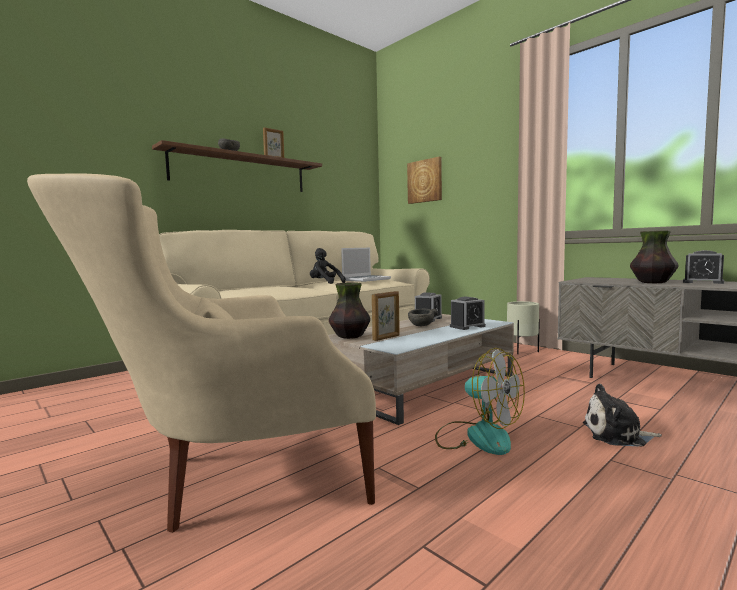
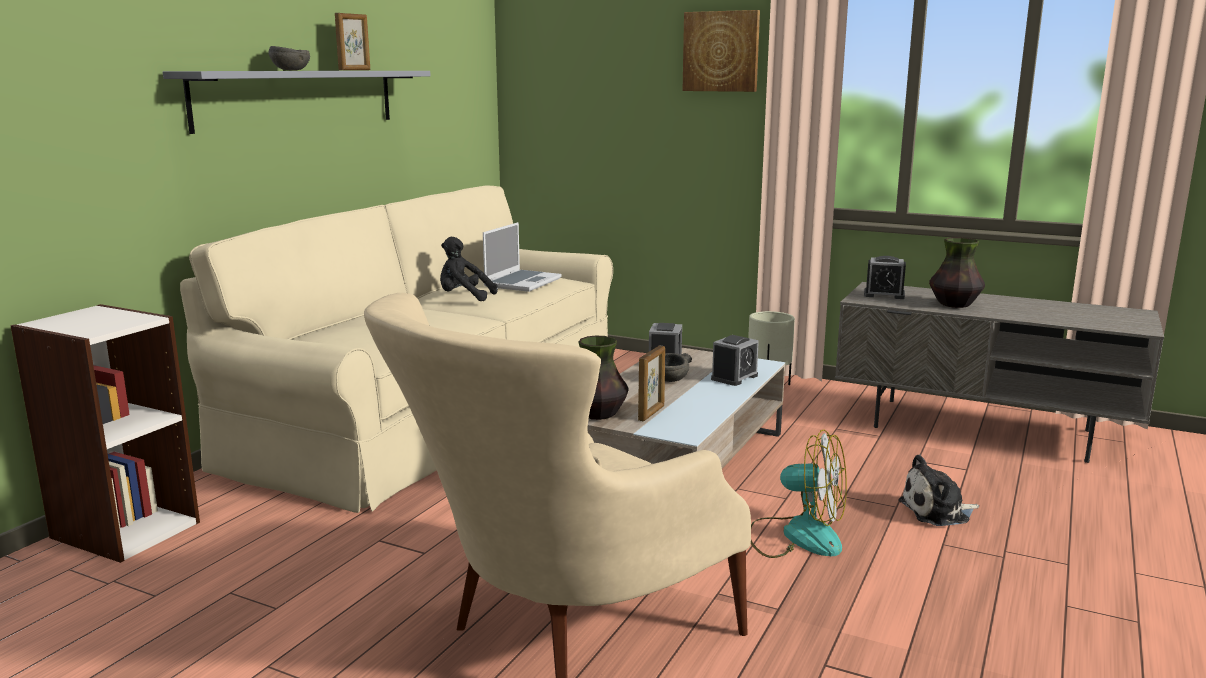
camera: 20 degrees left, 10 degrees up
brown shelf [152,140,322,192] -> grey shelf [163,71,431,134]
picture [407,157,442,204] -> picture moved to [683,10,760,92]
alarm clock [683,250,724,284] -> alarm clock moved to [864,256,906,299]
none -> bookcase [11,304,200,563]

